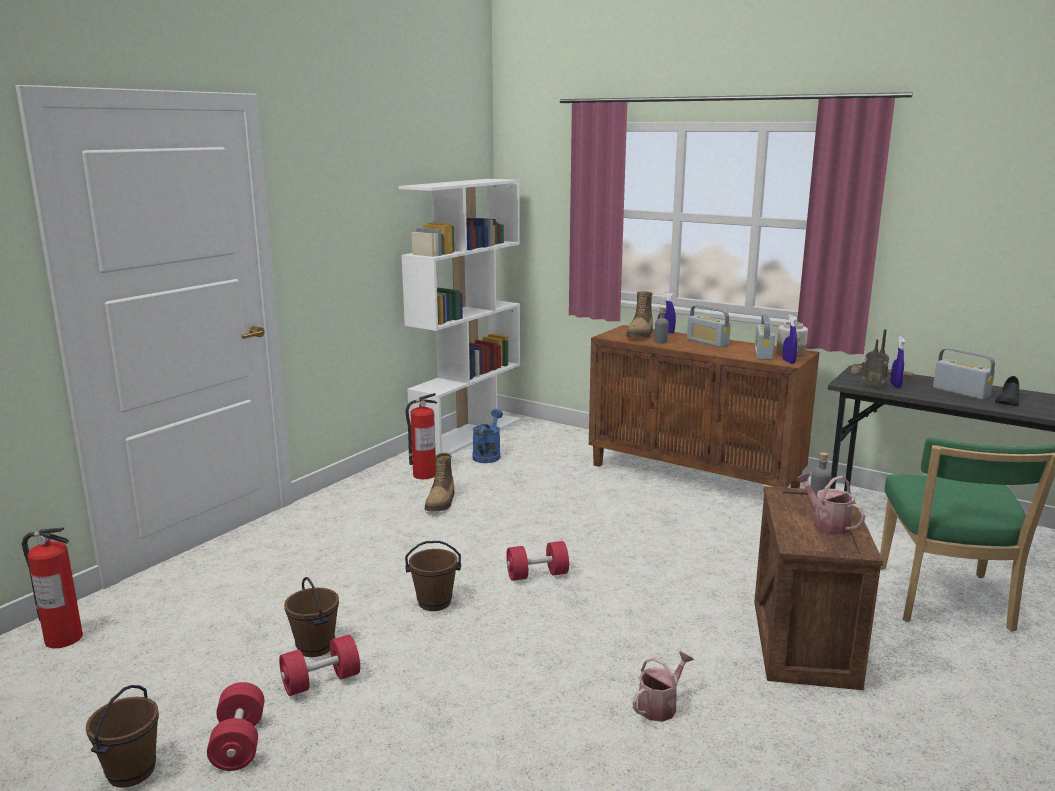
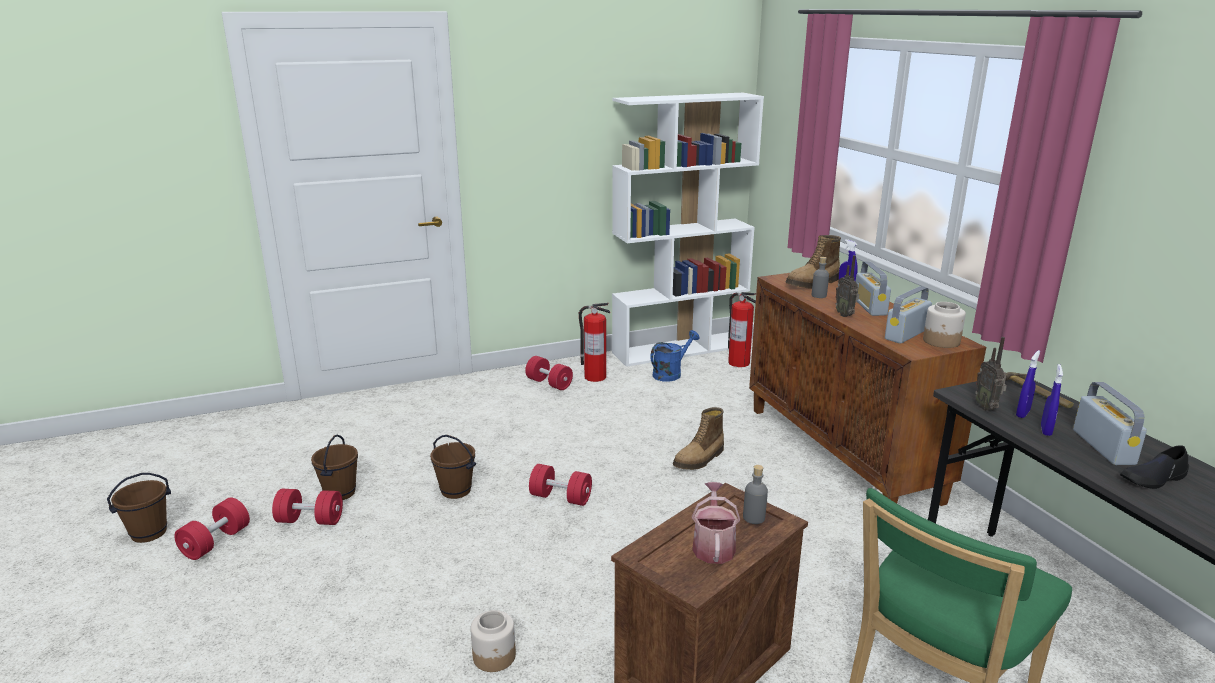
camera: 35 degrees right, 5 degrees up
fire extinguisher [22,527,83,649] -> fire extinguisher moved to [728,292,756,367]
boot [425,453,454,512] -> boot moved to [673,407,724,470]
watering can [633,651,694,722] -> jar [471,610,516,672]
blue spray bottle [783,315,798,364] -> blue spray bottle moved to [1041,364,1063,436]
none -> red dumbbell [525,356,573,390]
none -> radio [836,255,859,317]

